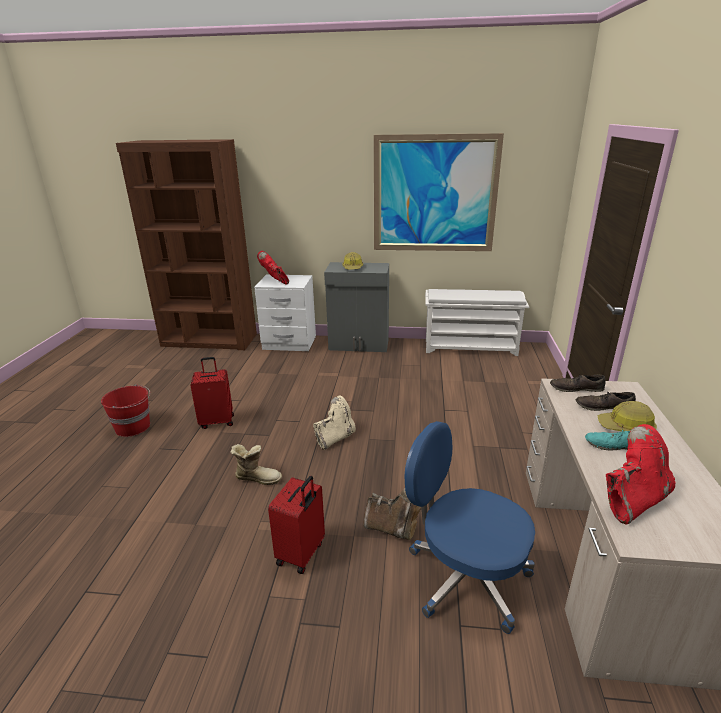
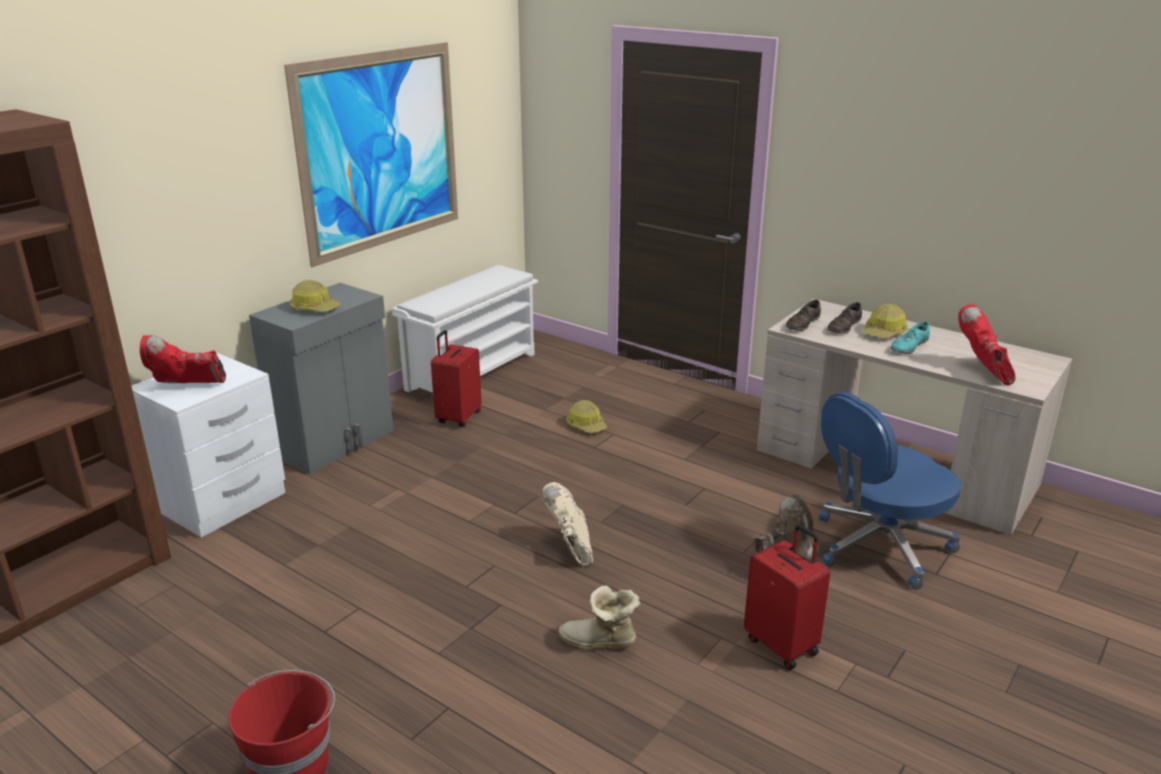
camera: 60 degrees left, 0 degrees up
red suitcase [190,357,234,429] -> red suitcase moved to [431,330,481,427]
boot [230,444,282,485] -> boot turned 120 degrees counterclockwise [559,585,640,649]
none -> hard hat [566,400,607,433]

